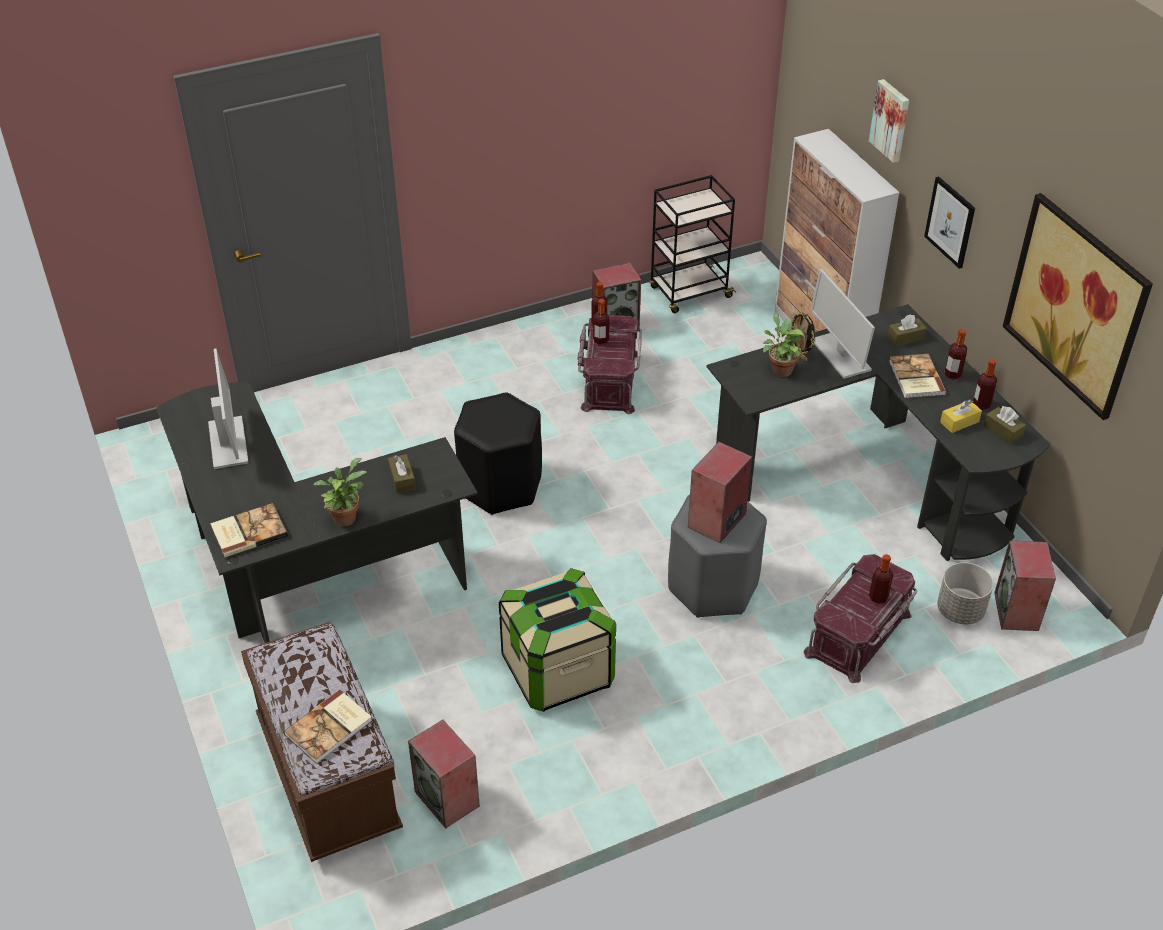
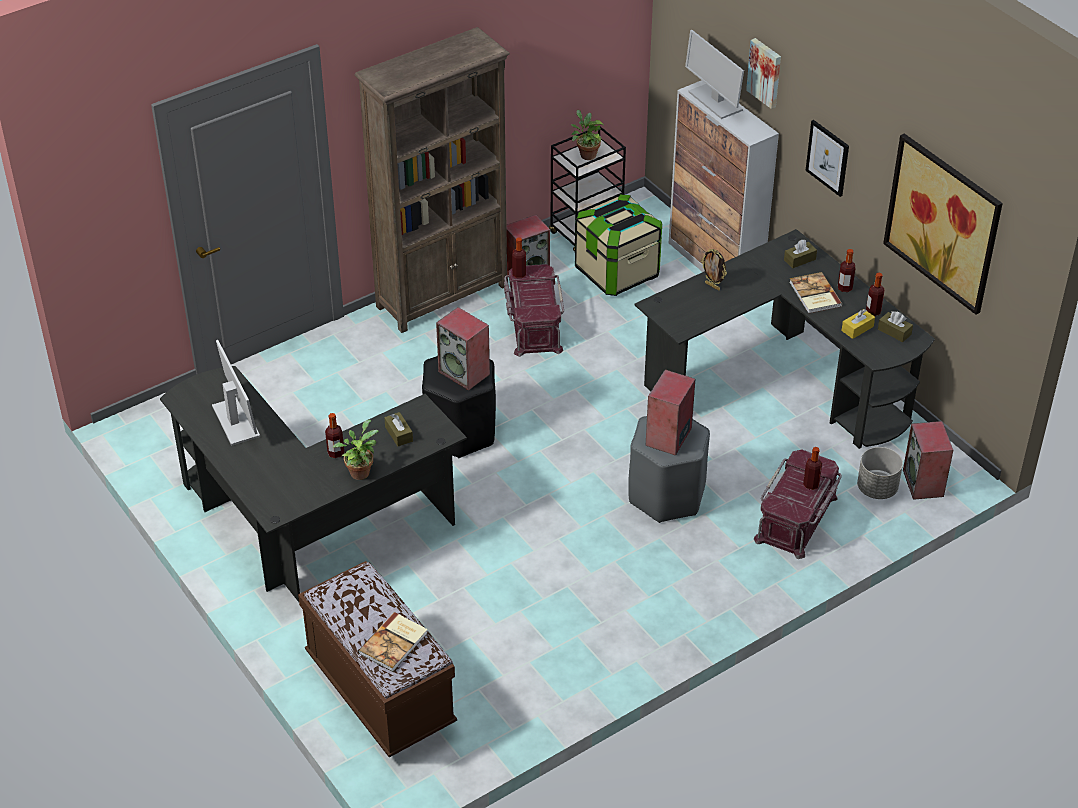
camera: 10 degrees left, 0 degrees up
book [210,503,288,557] -> none
speaker [408,720,480,828] -> speaker moved to [436,307,490,390]
storage box [499,568,616,712] -> storage box moved to [575,194,662,296]
bottle [593,299,609,345] -> bottle moved to [325,413,344,458]
potted plant [763,313,805,377] -> potted plant moved to [571,110,603,160]
monitor [811,269,875,379] -> monitor moved to [685,30,744,119]
none -> brown bookcase [355,27,510,333]

